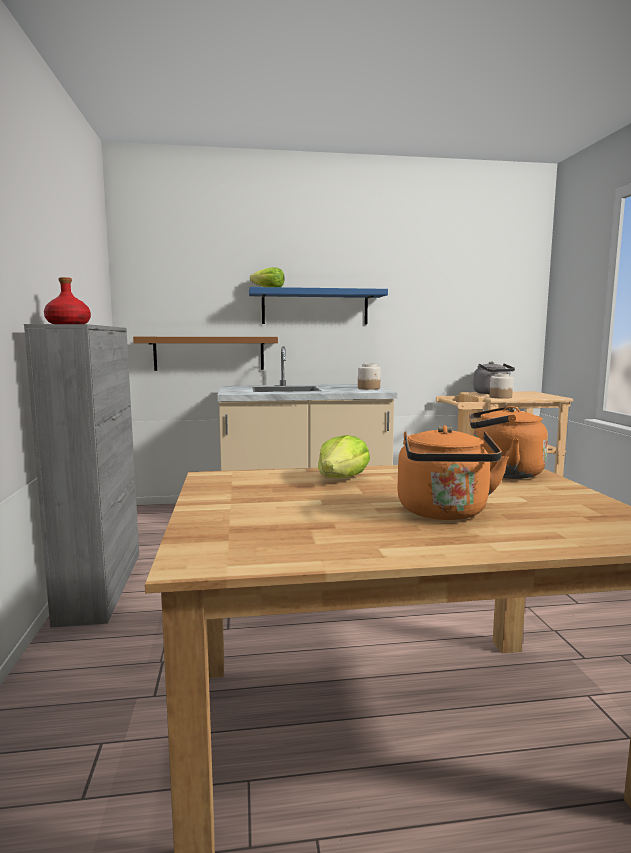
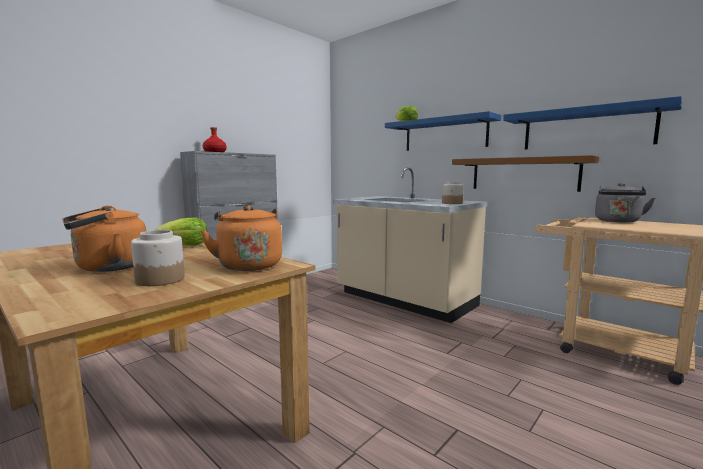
camera: 50 degrees right, 0 degrees up
brown shelf [133,337,278,371] -> brown shelf moved to [452,155,599,192]
jar [489,373,513,399] -> jar moved to [131,230,185,286]
none -> blue shelf [503,96,682,150]

